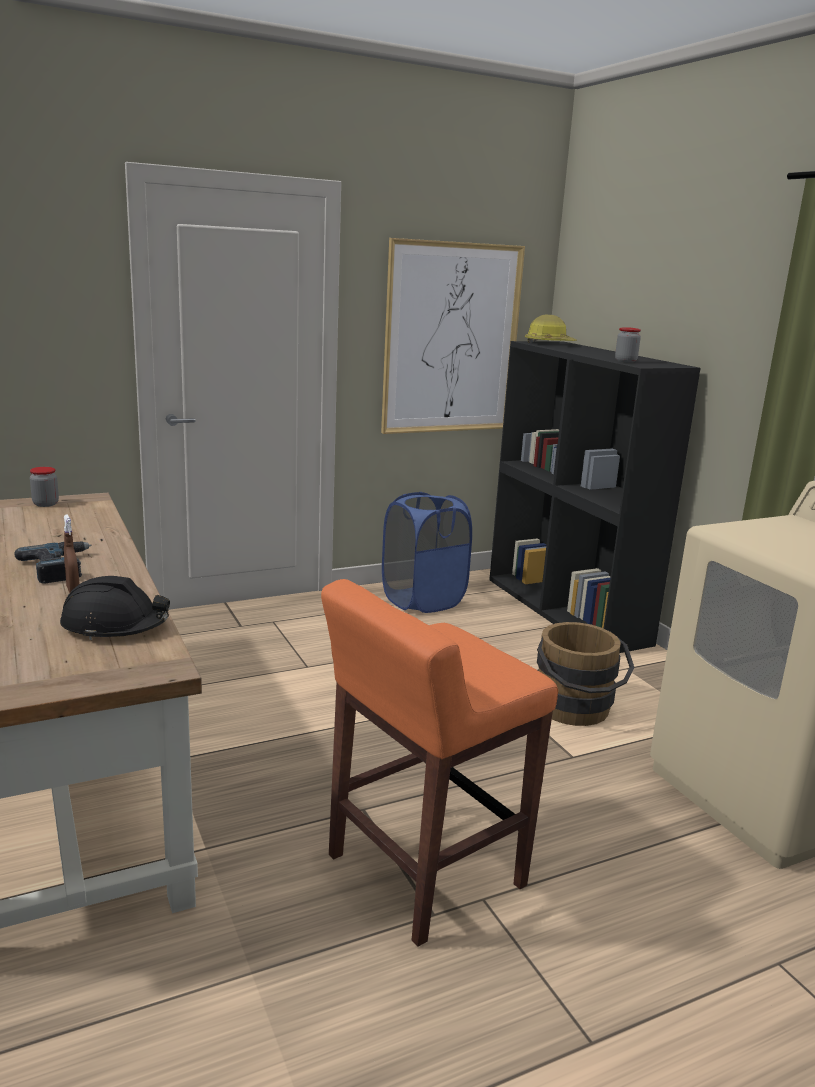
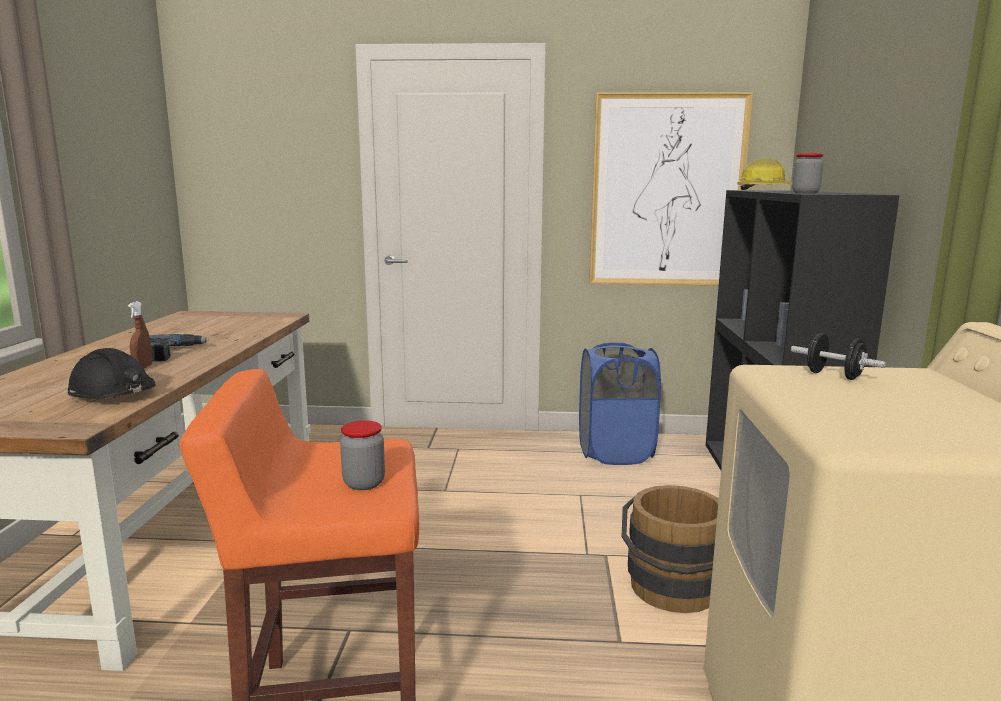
camera: 30 degrees right, 5 degrees down
jar [30,467,59,507] -> jar moved to [340,420,385,490]
none -> black dumbbell [791,333,886,380]

